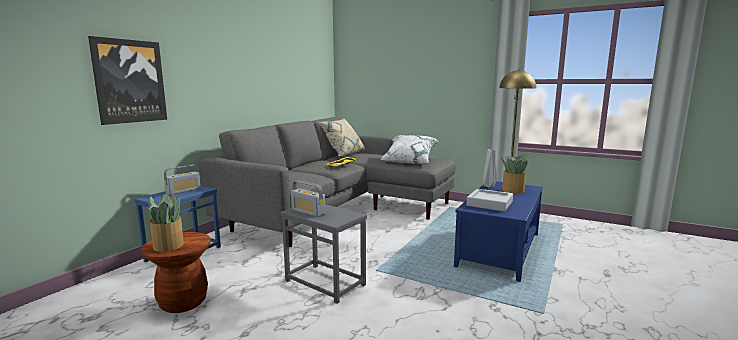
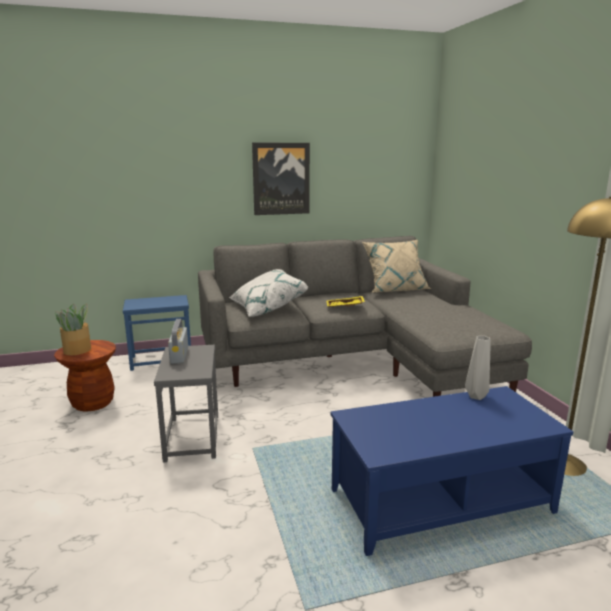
camera: 45 degrees right, 5 degrees up
picture [88,36,167,125] -> picture moved to [252,143,310,215]
radio [164,165,201,195] -> none
white pillow [380,135,439,164] -> white pillow moved to [229,269,308,317]
grey tray [466,189,513,212] -> none
potted plant [501,155,528,194] -> none

